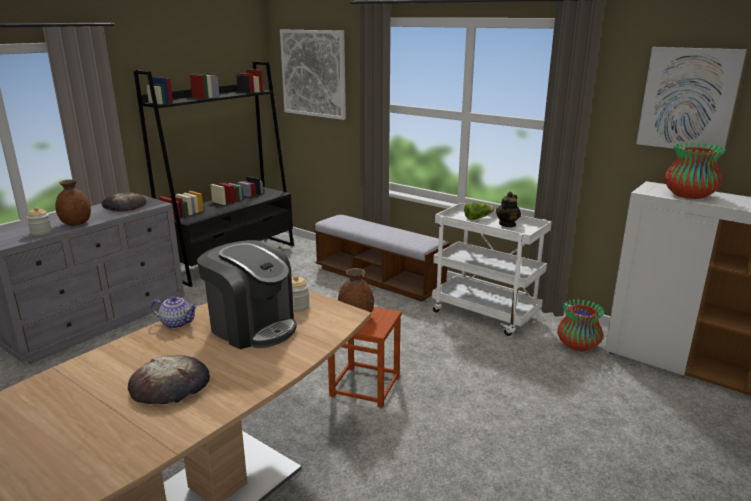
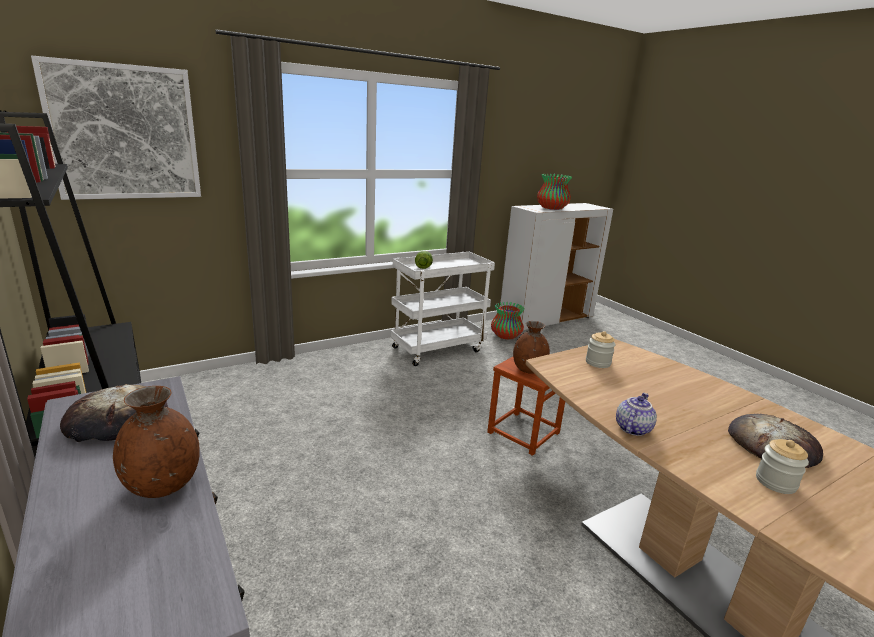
camera: 70 degrees left, 0 degrees up
jar [26,207,52,236] -> jar moved to [756,439,809,494]
coffee machine [197,240,297,349] -> none
bench [314,215,450,302] -> none
teapot [496,192,521,227] -> none
picture [636,47,747,154] -> none

